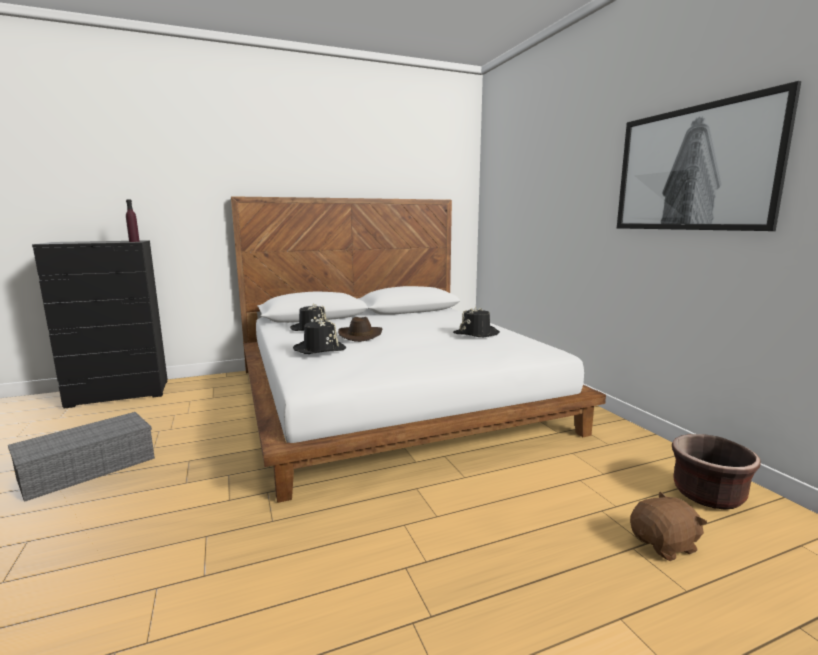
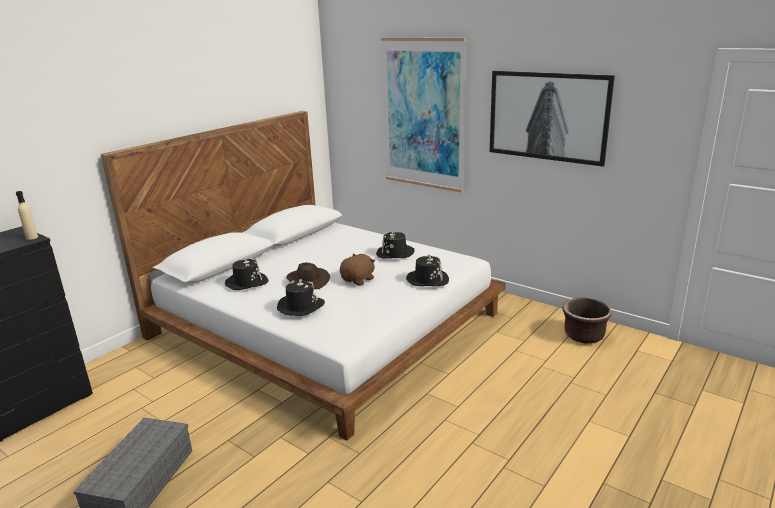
camera: 30 degrees left, 10 degrees up
purple bottle [126,199,140,242] -> beige bottle [16,191,38,240]
brown plush toy [630,492,707,561] -> brown plush toy moved to [340,254,375,286]
none -> picture [381,37,466,193]
none -> black hat [406,255,449,286]

